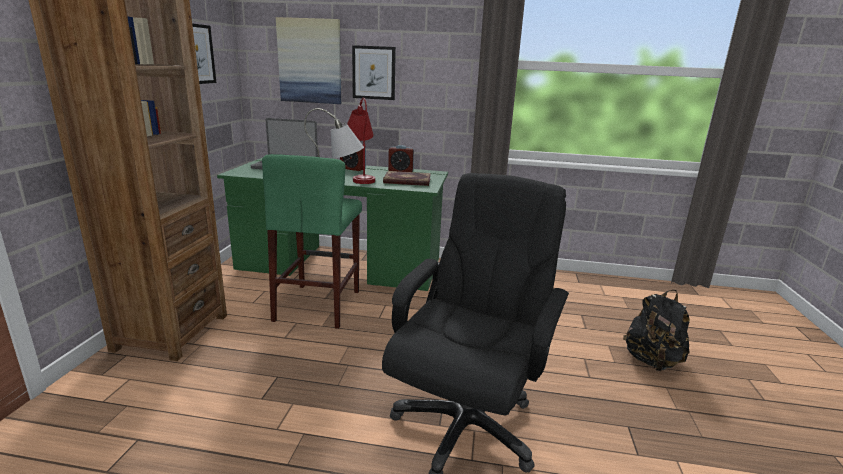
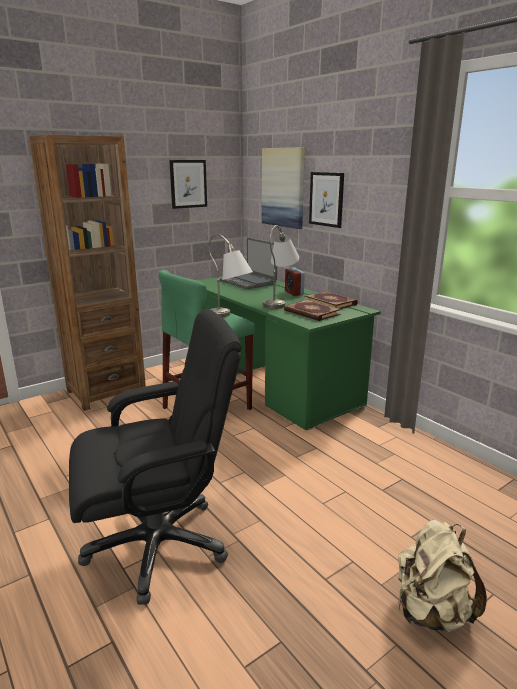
camera: 45 degrees right, 0 degrees up
red table lamp [347,97,375,184] -> grey table lamp [263,225,299,309]
alarm clock [388,145,414,172] -> book [305,291,358,309]
black backpack [623,290,690,371] -> beige backpack [398,519,487,633]

